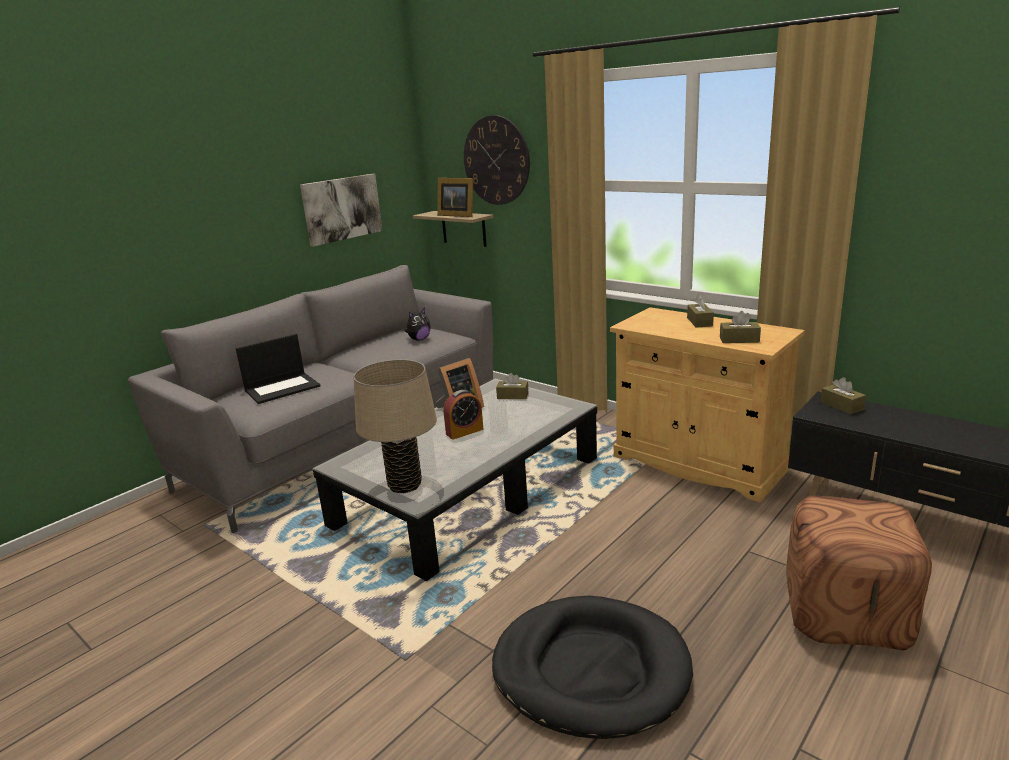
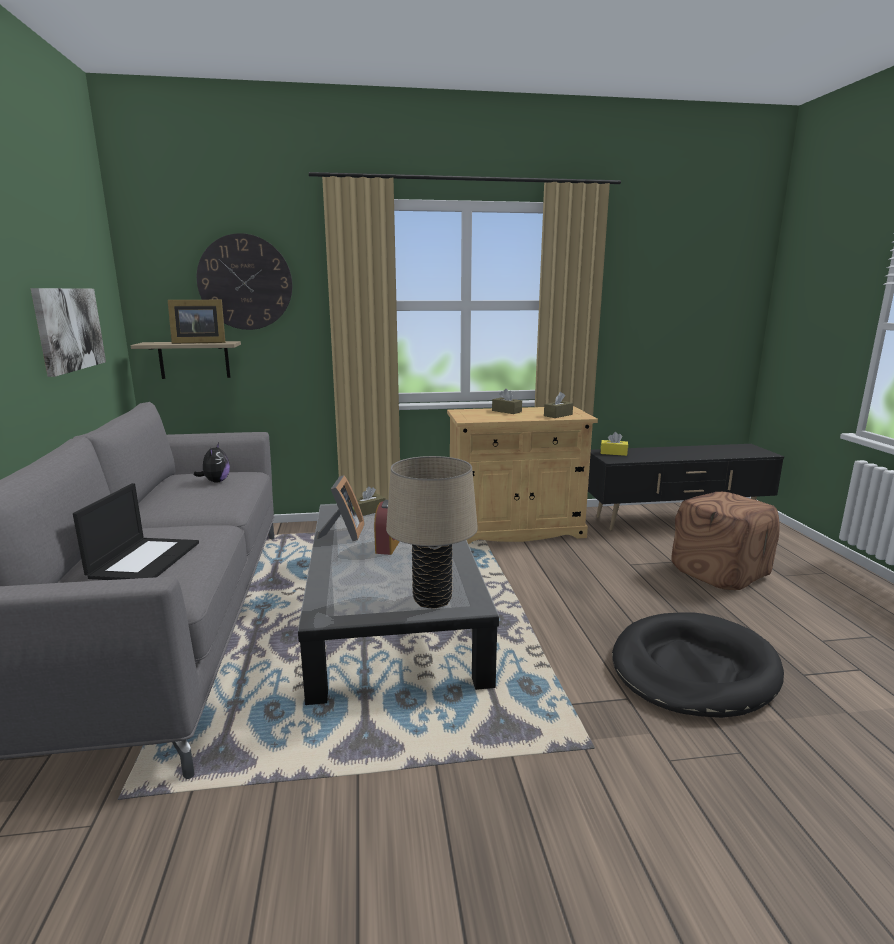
camera: 50 degrees left, 5 degrees down
brown tissue box [820,377,866,414] -> yellow tissue box [601,432,628,456]

